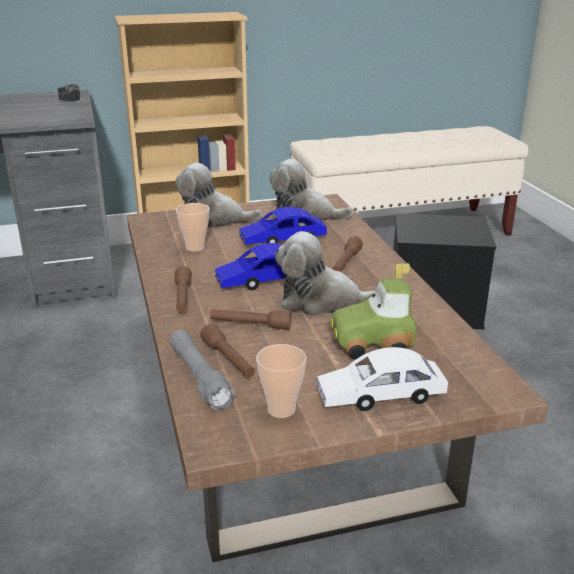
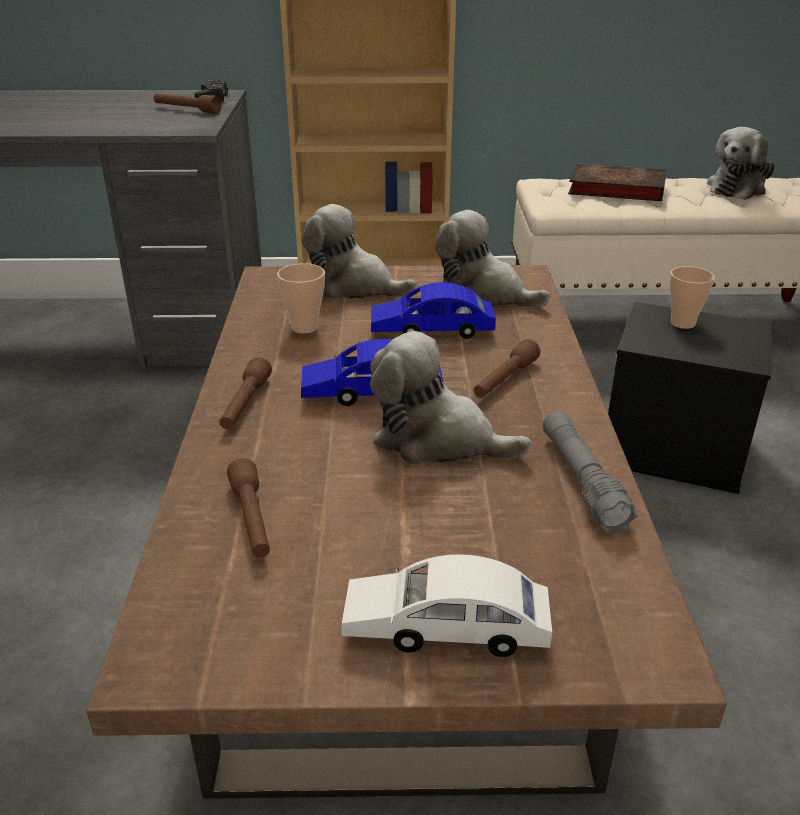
camera: 15 degrees right, 5 degrees up
grey flashlight [170,330,235,411] -> grey flashlight moved to [543,411,638,533]
brown flashlight [210,309,292,330] -> brown flashlight moved to [154,93,222,114]
cup [256,344,306,418] -> cup moved to [670,266,715,329]
toy car [330,263,417,360] -> none
none -> book [568,163,667,201]
none -> plush toy [707,127,775,200]

